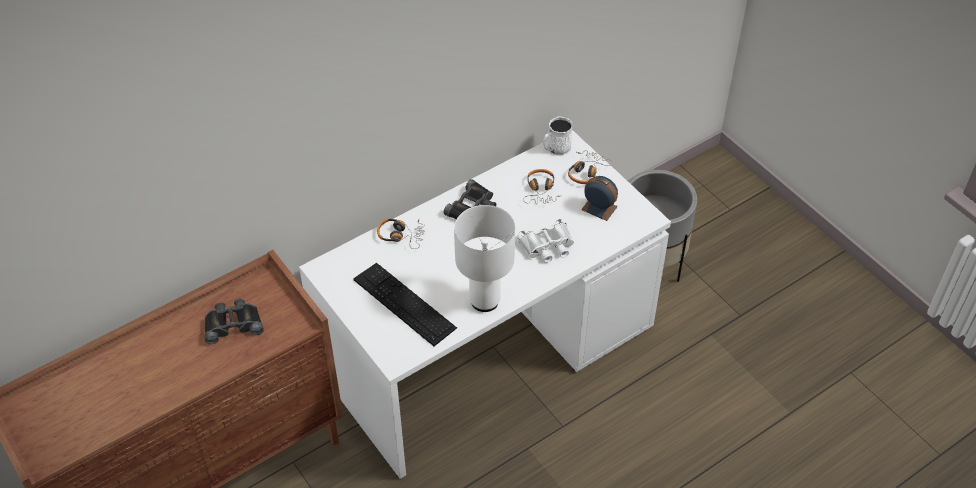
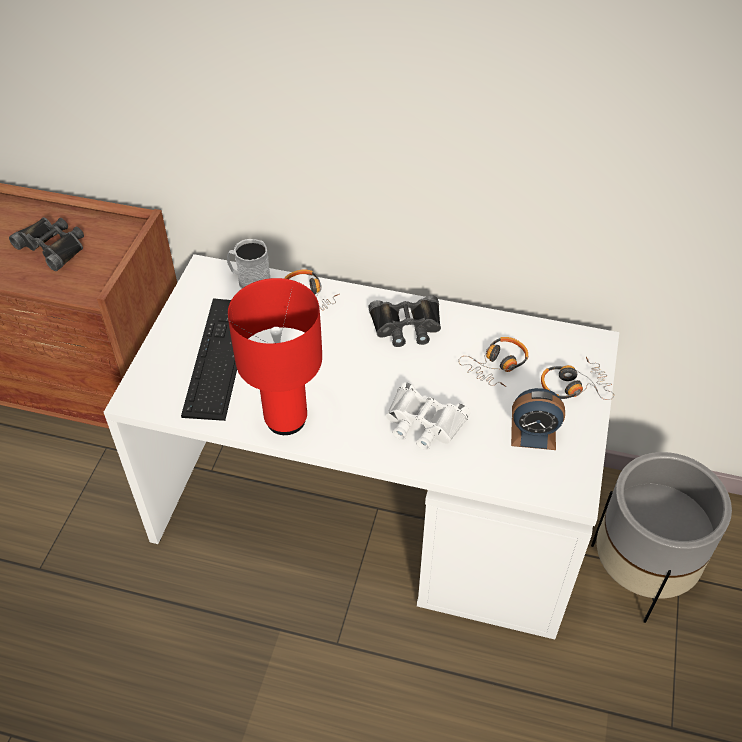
camera: 50 degrees right, 0 degrees up
white table lamp [454,205,515,312] -> red table lamp [228,278,322,435]
white mug [543,116,573,156] -> white mug moved to [227,239,270,289]
alarm clock [581,176,618,221] -> alarm clock turned 105 degrees clockwise [511,388,565,450]

